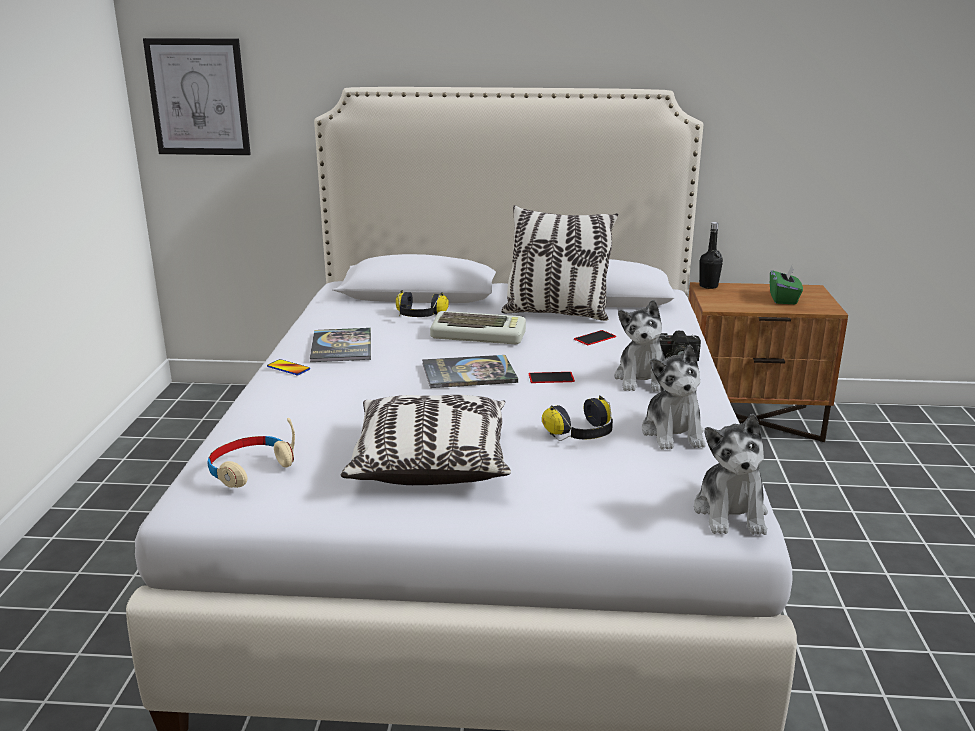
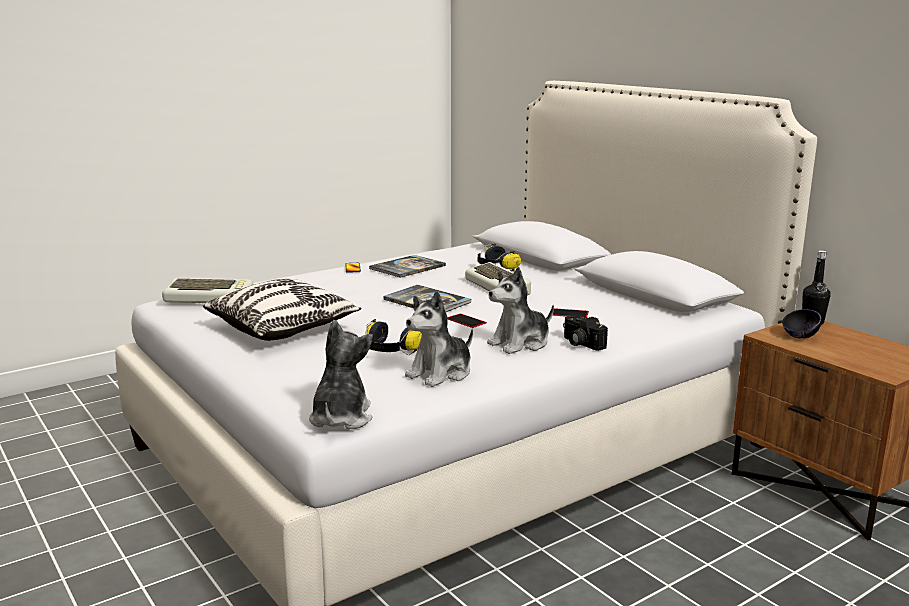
camera: 50 degrees right, 5 degrees down
picture [143,38,251,155] -> none
beige headphones [208,418,295,488] -> keyboard [162,278,253,303]
pillow [501,205,618,321] -> none
plush toy [694,414,768,535] -> plush toy turned 135 degrees clockwise [309,320,373,429]
green tissue box [770,266,803,304] -> none
none -> black bowl [782,309,822,339]

